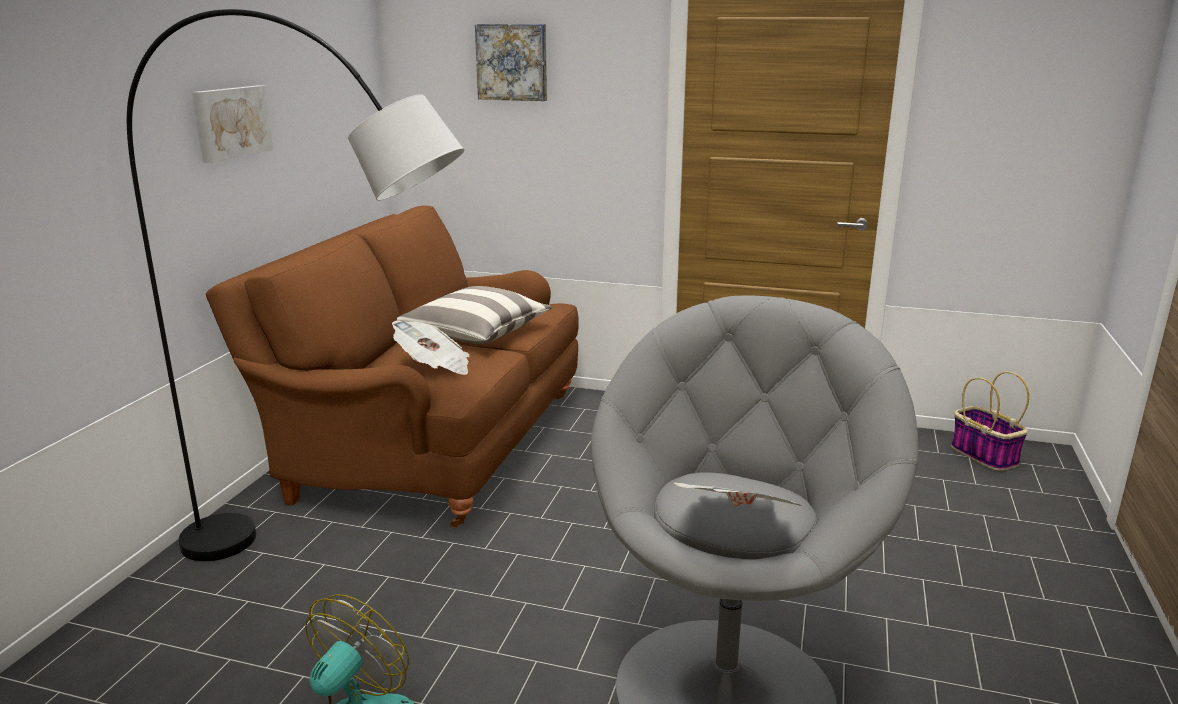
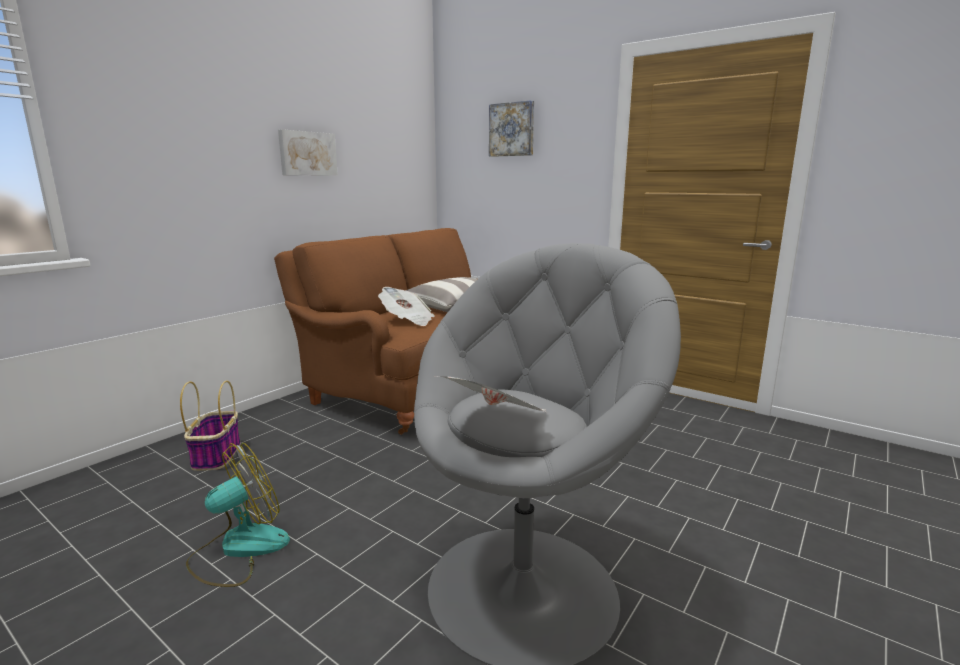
camera: 20 degrees right, 5 degrees down
black floor lamp [127,9,464,561] -> none
basket [951,371,1029,471] -> basket moved to [180,381,241,471]

